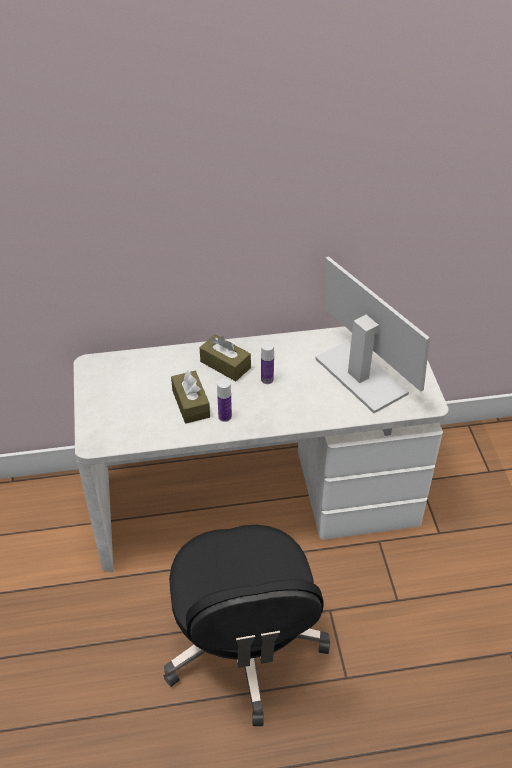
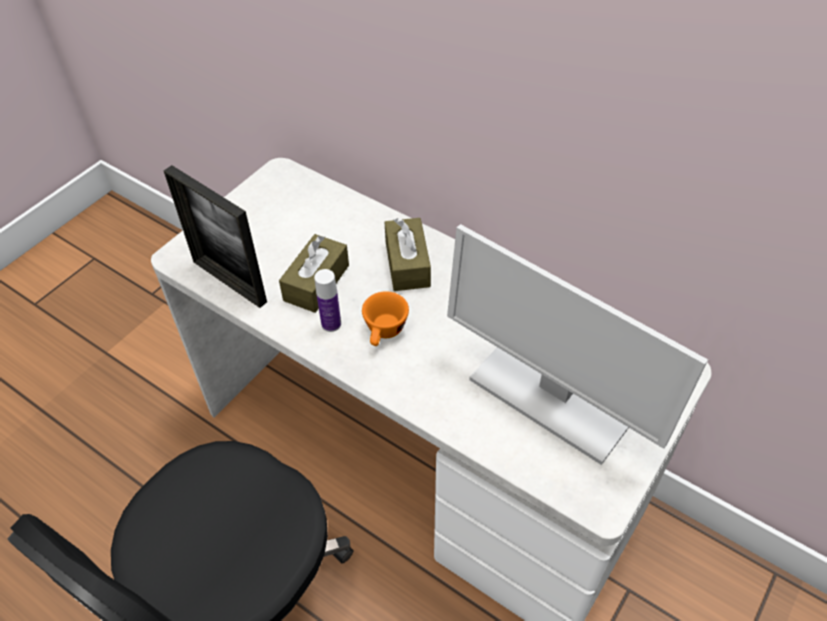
camera: 45 degrees right, 5 degrees up
bottle [261,342,274,384] -> none
monitor [315,256,430,413] -> monitor turned 120 degrees clockwise [447,224,708,465]
none -> picture frame [164,165,267,308]
none -> orange cup [362,291,409,346]

